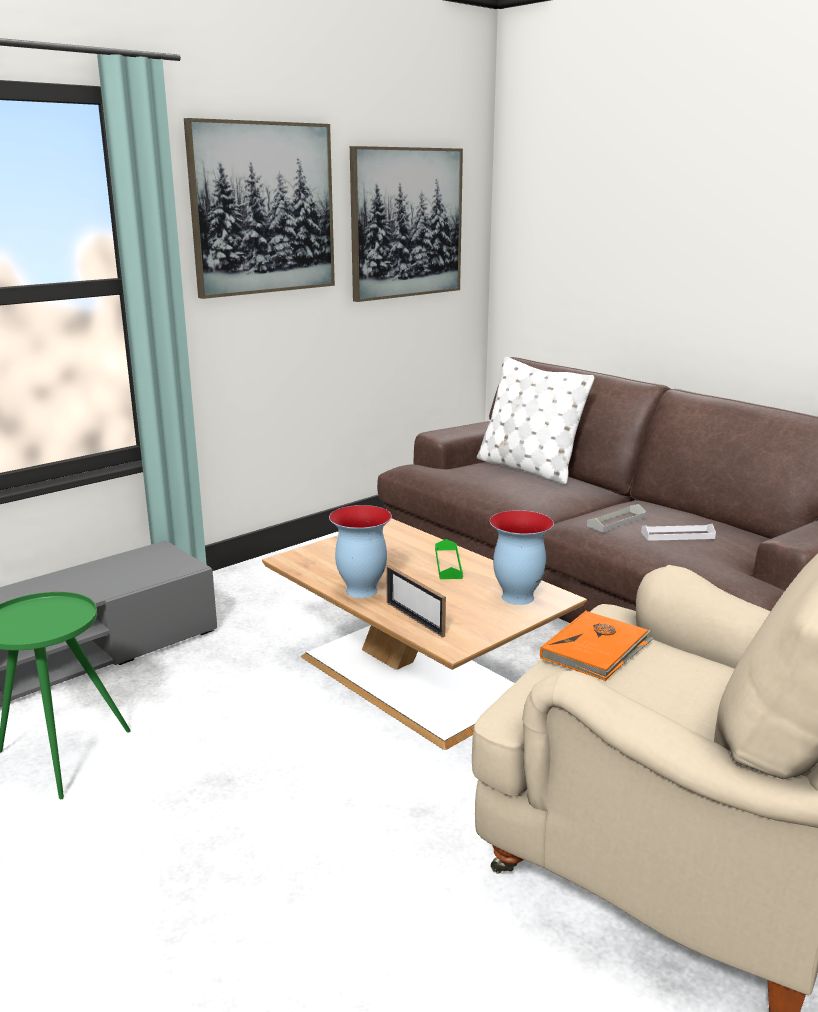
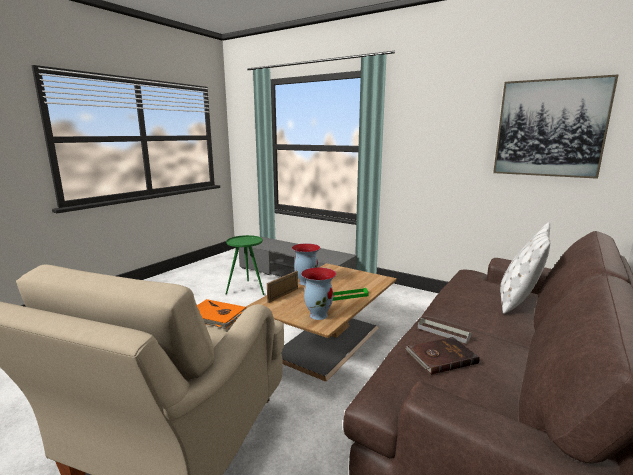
camera: 75 degrees right, 5 degrees down
picture [184,118,335,299] -> none
white tray [641,524,716,541] -> brown book [405,337,480,375]

